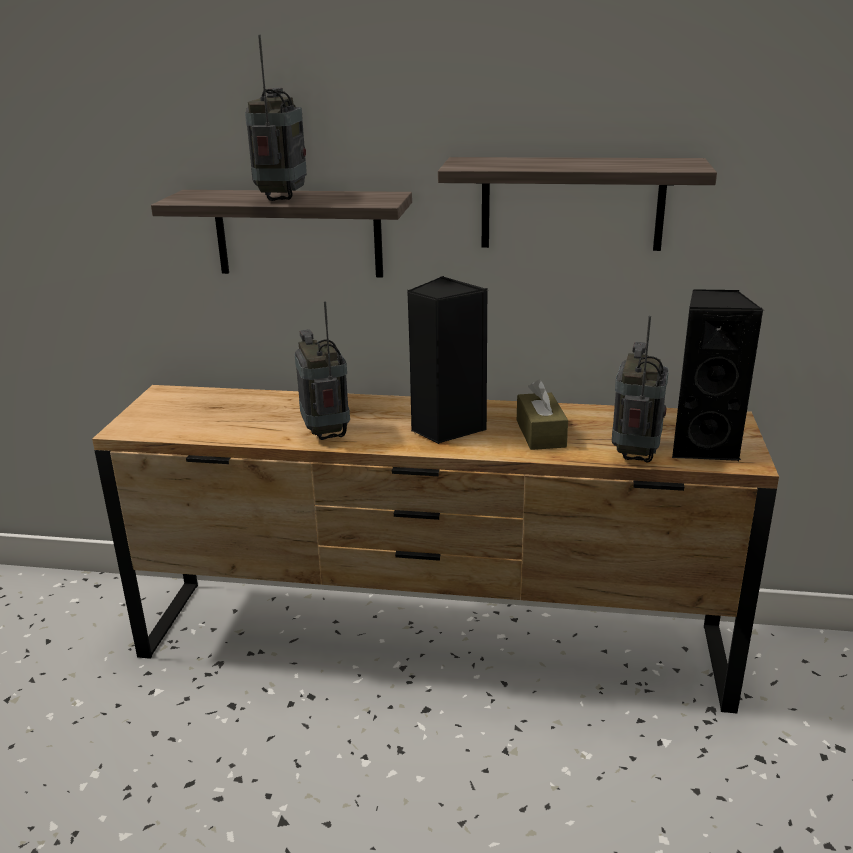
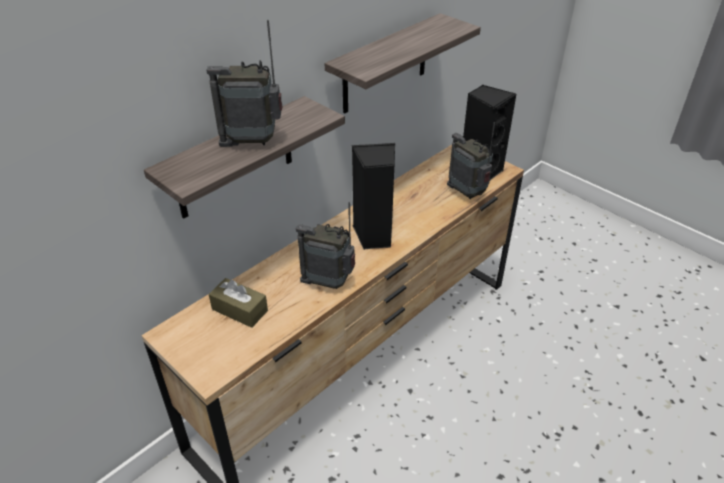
camera: 55 degrees left, 15 degrees up
radio [245,35,307,201] -> radio turned 45 degrees counterclockwise [207,20,283,147]
brown tissue box [517,380,568,450] -> brown tissue box moved to [209,278,268,328]

